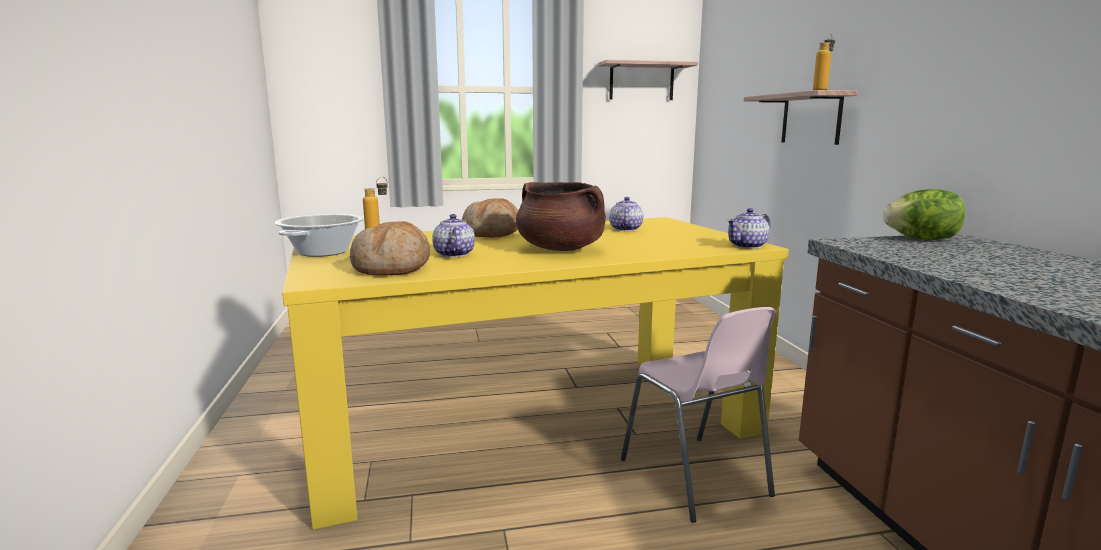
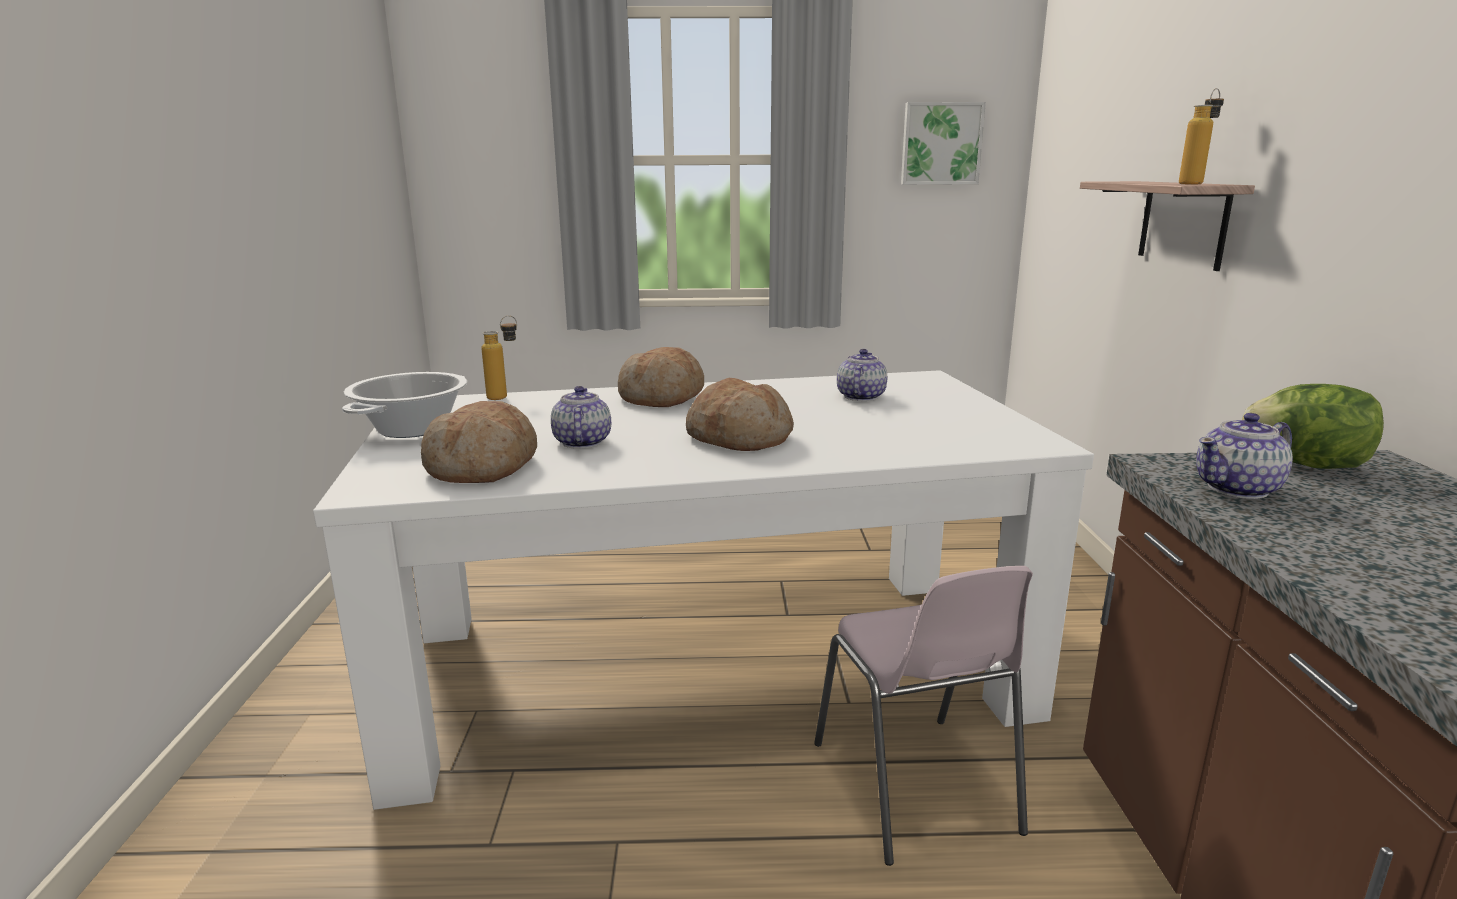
camera: 10 degrees right, 5 degrees up
yellow dining table [282,217,789,530] -> white dining table [313,370,1094,810]
brown cooking pot [516,182,606,251] -> bread [686,378,794,451]
shelf [598,60,698,100] -> picture [901,102,986,185]
teapot [727,208,770,249] -> teapot moved to [1196,413,1293,499]

